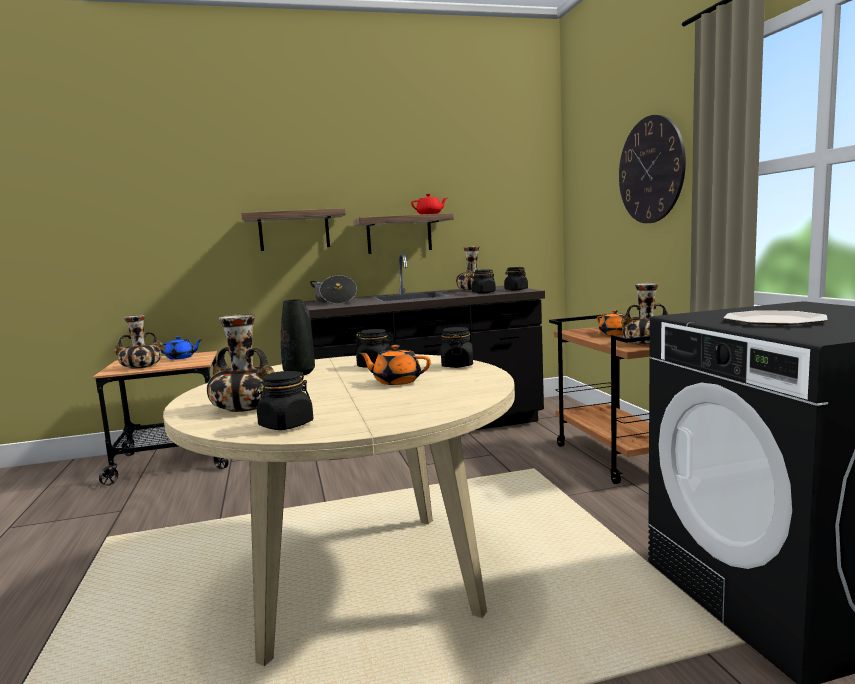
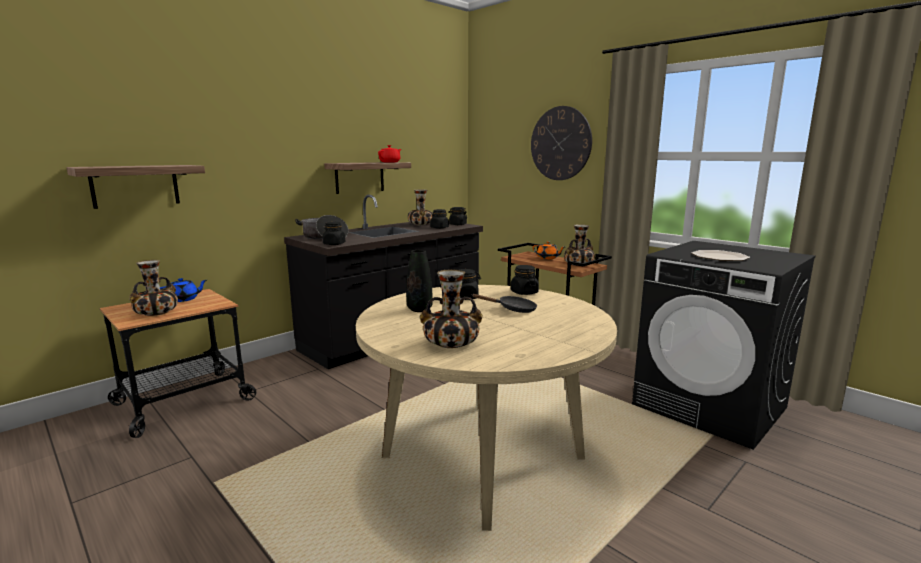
camera: 30 degrees left, 5 degrees up
shelf [241,208,346,251] -> shelf moved to [66,165,205,209]
black jar [255,371,313,430] -> black jar moved to [322,222,345,245]
orange teapot [359,345,431,385] -> black frying pan [472,294,537,313]

